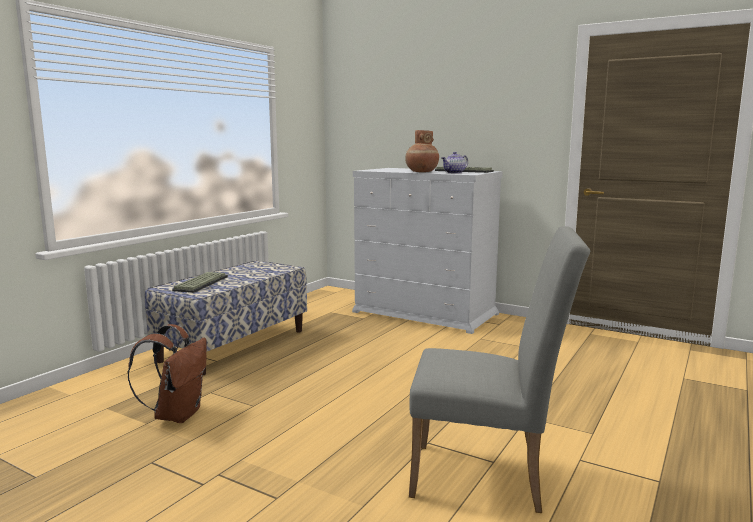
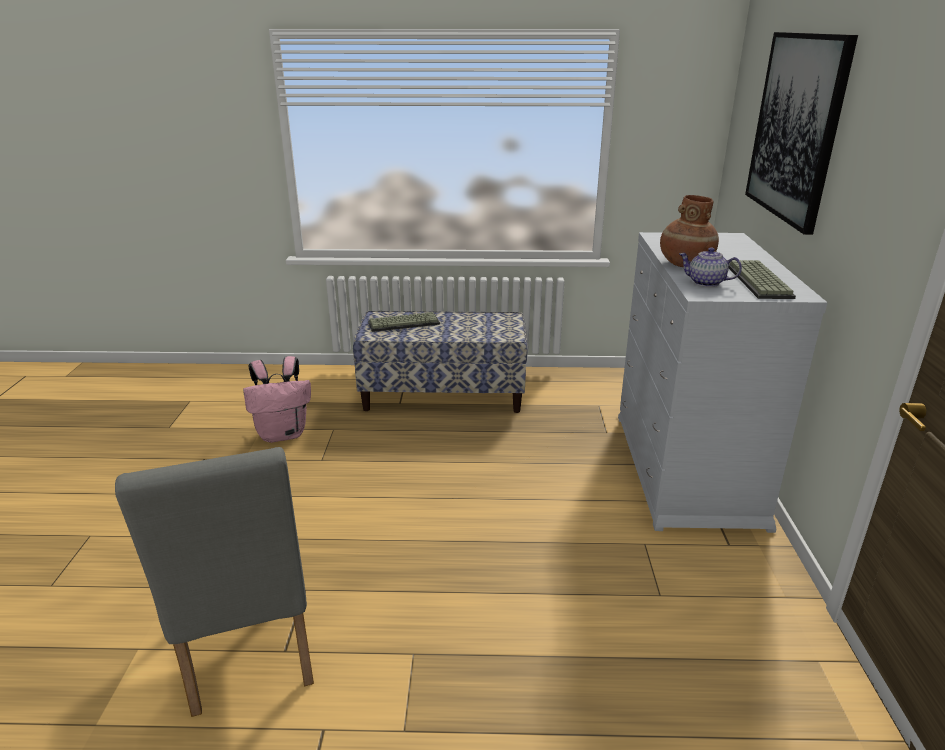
camera: 60 degrees right, 15 degrees up
brown backpack [127,324,207,423] -> pink backpack [243,356,311,443]
none -> picture [745,32,858,235]

